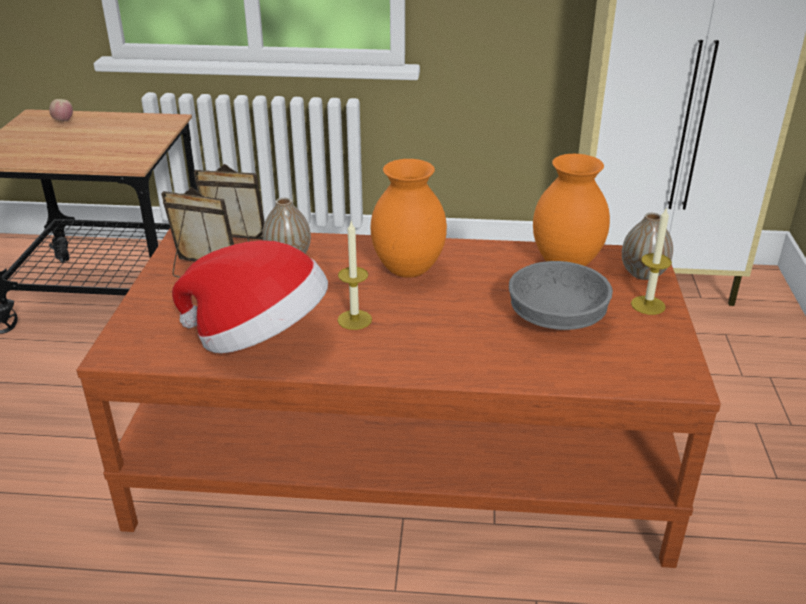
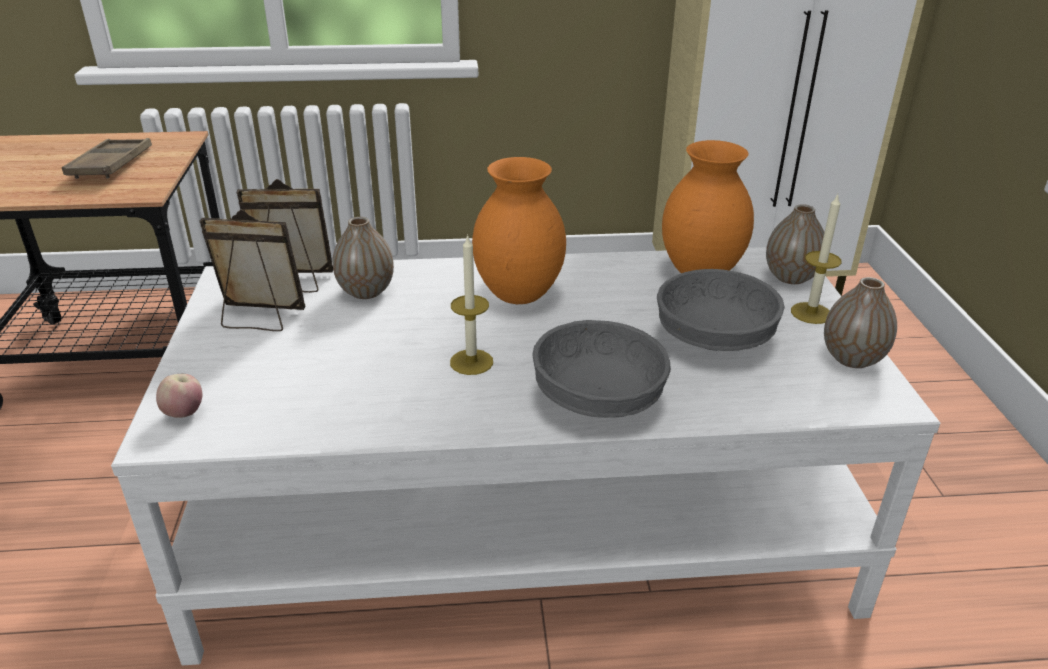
camera: 10 degrees left, 0 degrees up
apple [49,99,73,121] -> apple moved to [156,374,202,418]
brown coffee table [76,229,721,568] -> white coffee table [111,247,940,666]
hat [172,240,328,353] -> none
none -> brown tray [62,138,152,179]
none -> grey bowl [532,320,671,418]
none -> vase [824,277,897,368]

